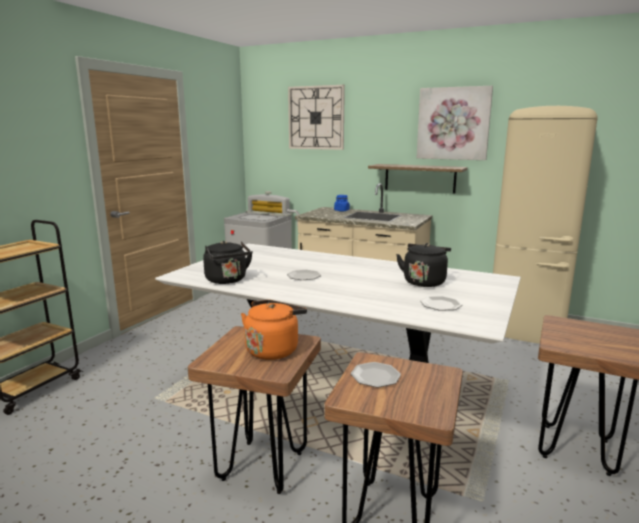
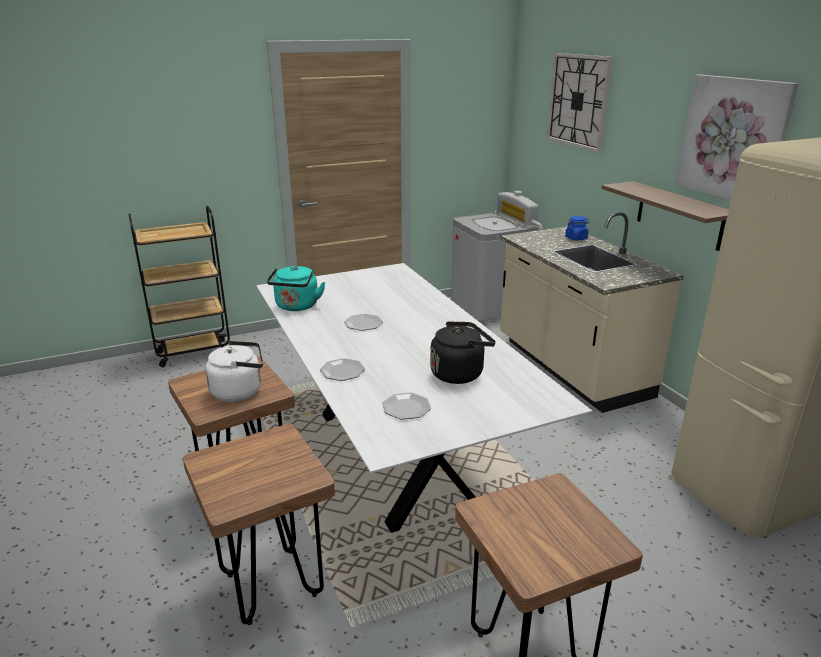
camera: 40 degrees right, 10 degrees up
black kettle [203,241,253,284] -> turquoise kettle [267,266,325,311]
orange kettle [241,300,307,360] -> white kettle [205,341,263,402]
plate [351,362,401,387] -> plate moved to [320,358,365,381]

